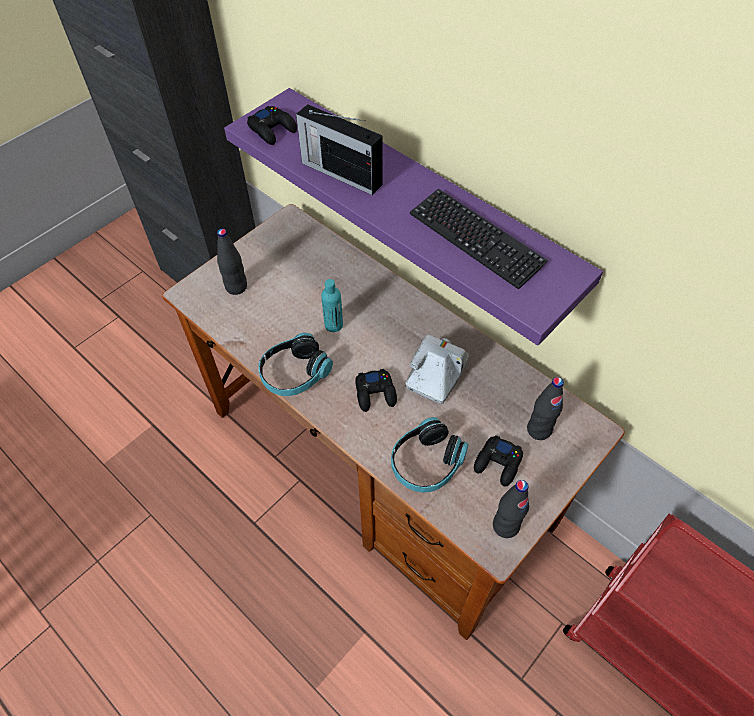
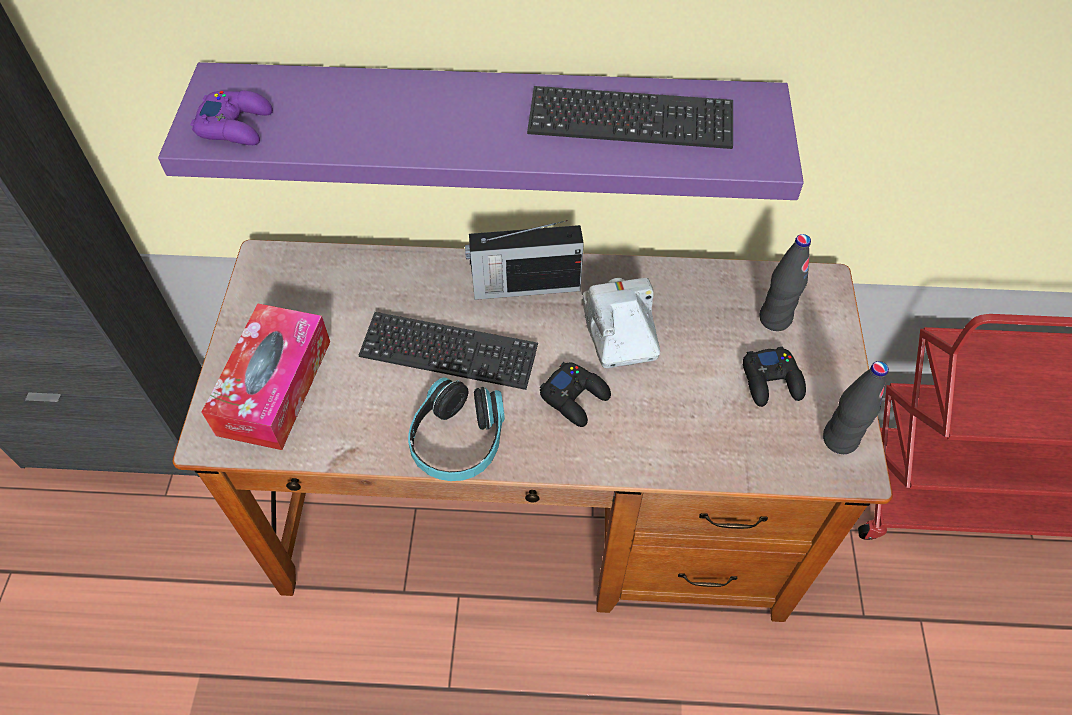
camera: 40 degrees left, 0 degrees up
black bottle [217,229,247,295] -> tissue box [202,304,330,450]
black game controller [247,106,297,145] -> purple game controller [190,90,273,145]
radio [296,104,382,195] -> radio moved to [465,220,584,300]
turquoise bottle [321,279,343,332] -> keyboard [358,312,538,390]
headphones [391,417,469,493] -> none

